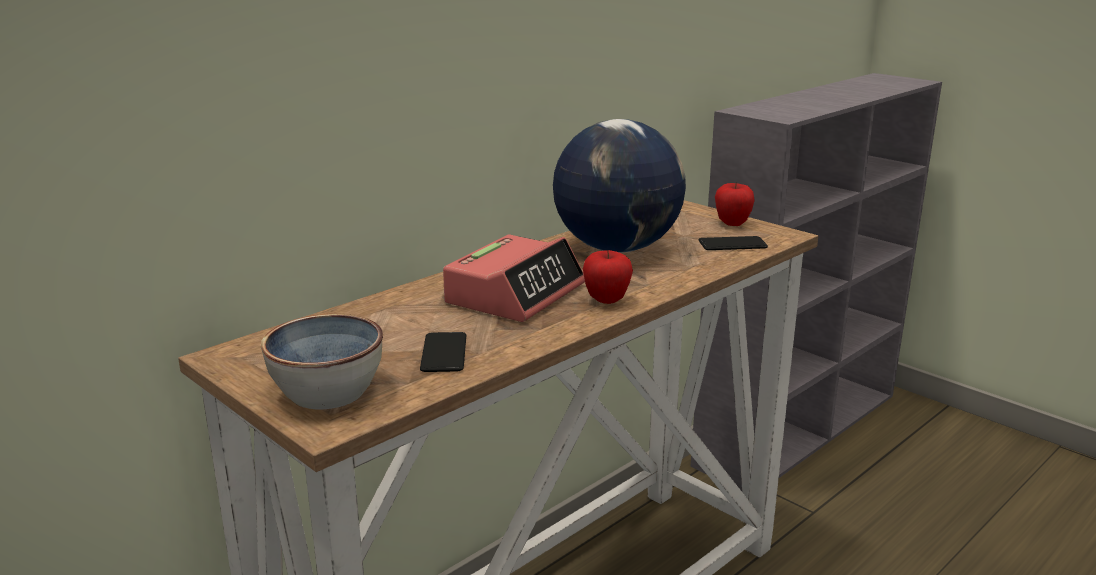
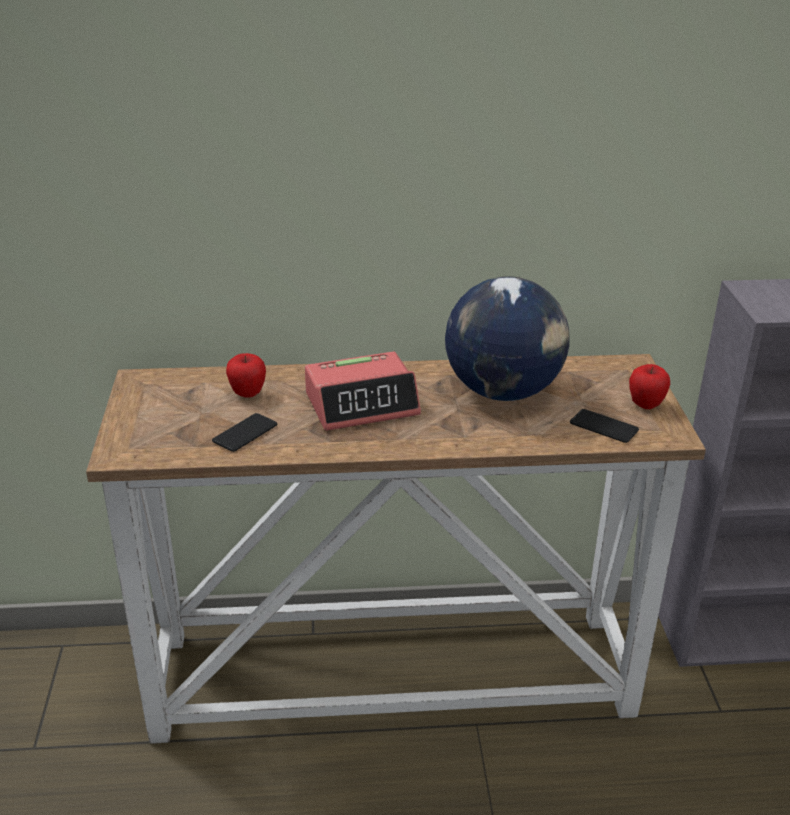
camera: 40 degrees right, 10 degrees up
bowl [261,314,383,409] -> none
apple [583,250,633,304] -> apple moved to [226,353,266,397]

